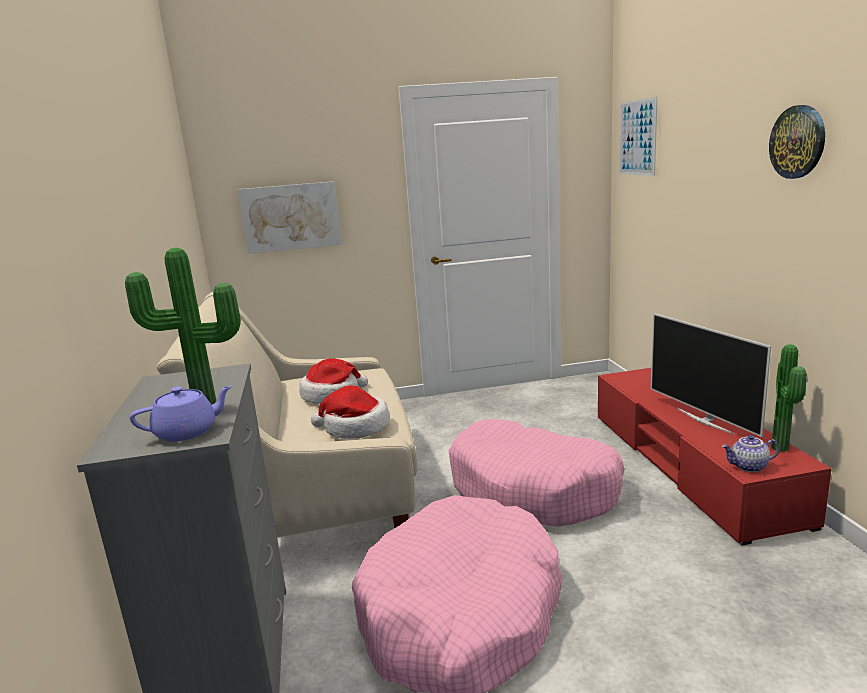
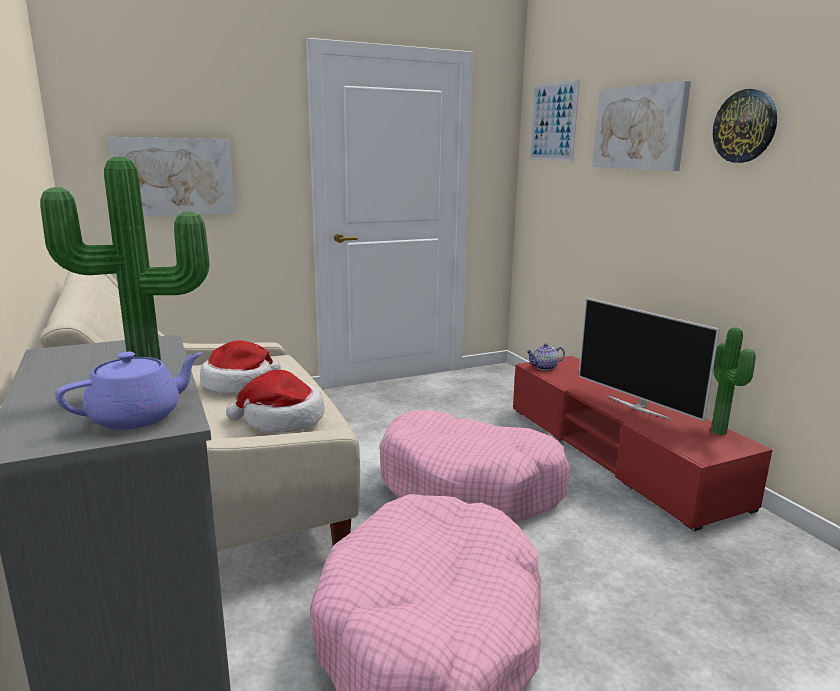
camera: 15 degrees left, 0 degrees up
teapot [722,435,779,472] -> teapot moved to [526,343,565,370]
none -> picture [592,81,691,171]

